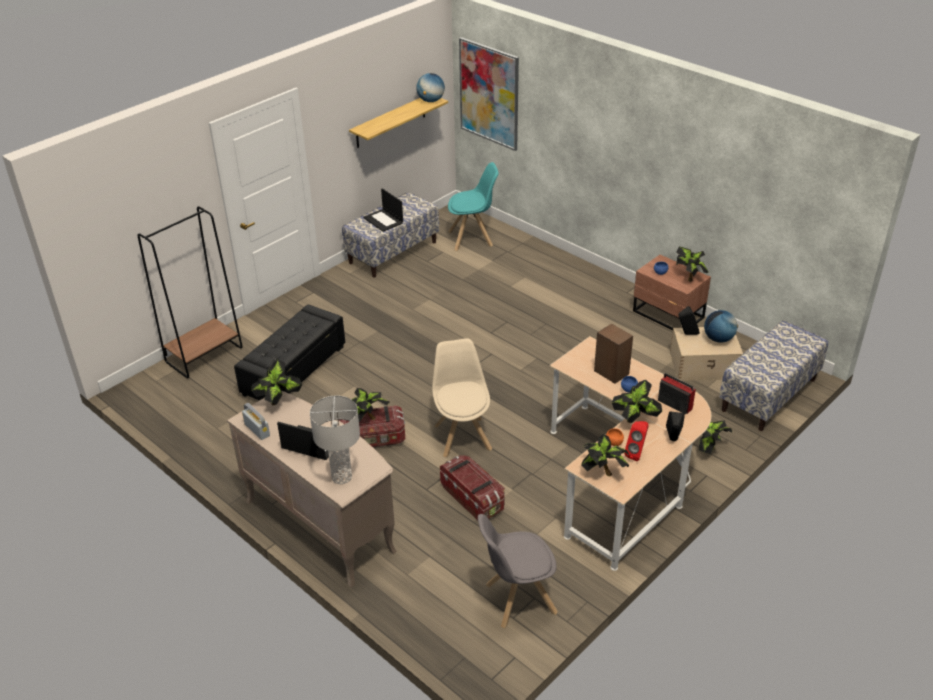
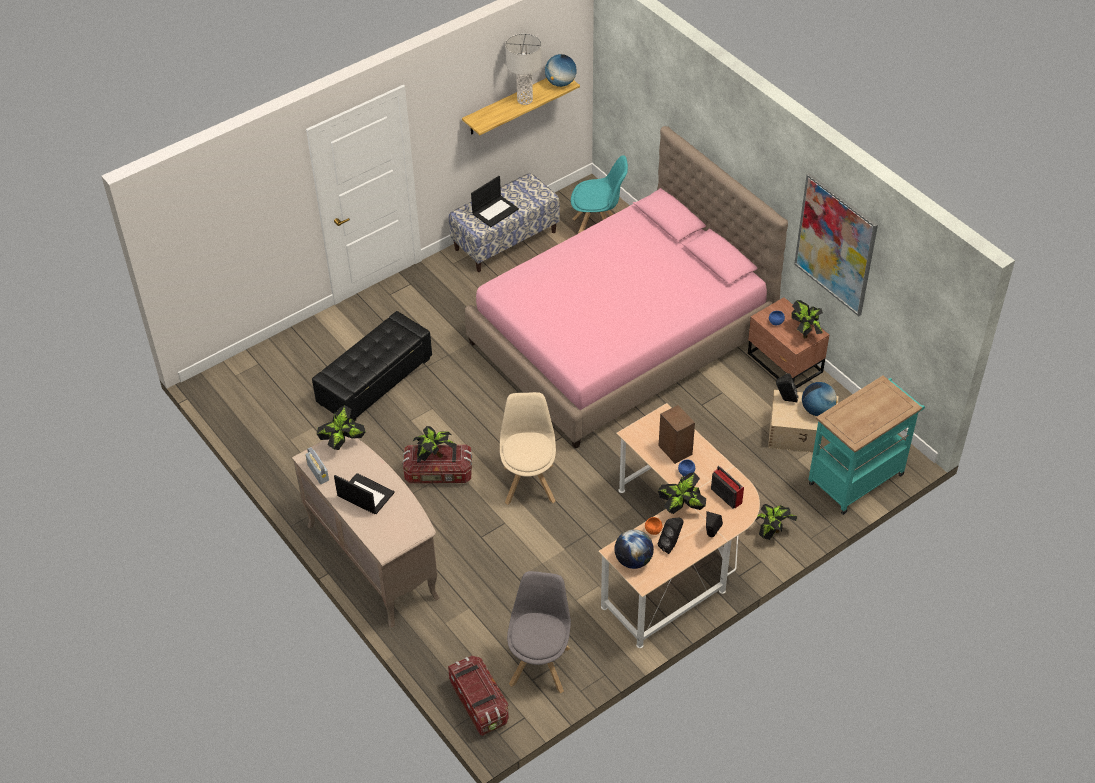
camera: 10 degrees right, 10 degrees up
clothes rack [138,206,243,378] -> none
white table lamp [310,395,360,484] -> white table lamp moved to [505,33,542,105]
laptop [363,188,403,232] -> laptop turned 105 degrees counterclockwise [471,176,519,227]
storage box [440,455,505,520] -> storage box moved to [448,656,509,736]
picture [459,37,519,151] -> picture moved to [794,173,878,316]
grey chair [478,514,558,628] -> grey chair turned 105 degrees clockwise [507,571,571,694]
potted plant [581,434,629,476] -> globe [614,529,654,569]
red speaker [624,421,649,461] -> black speaker [658,518,684,554]
bench [719,320,828,431] -> turquoise cart [808,376,925,515]
none -> pink bed [465,126,788,449]

